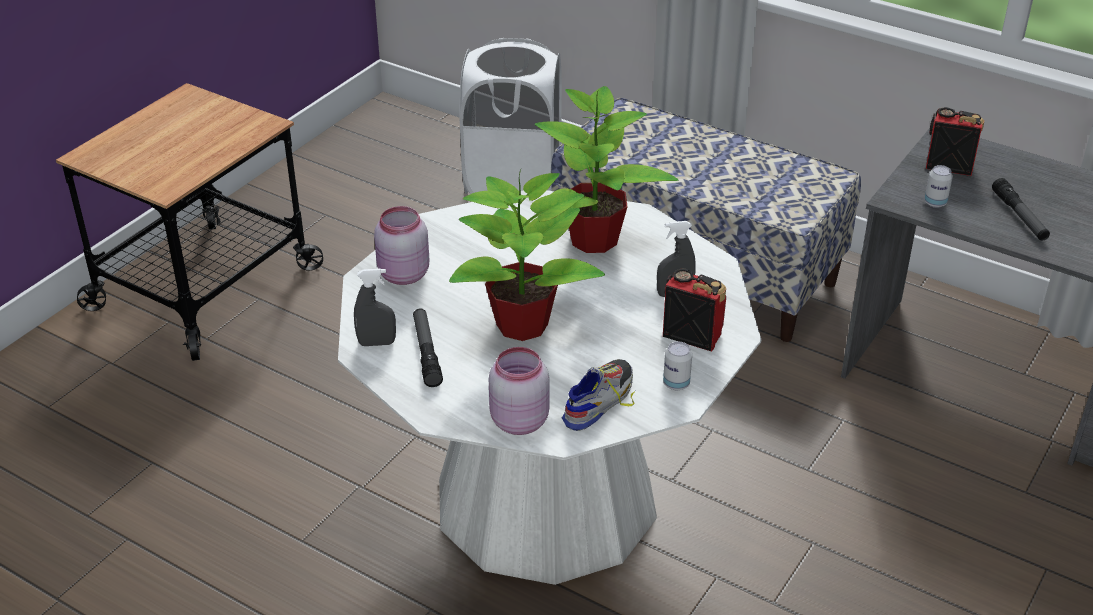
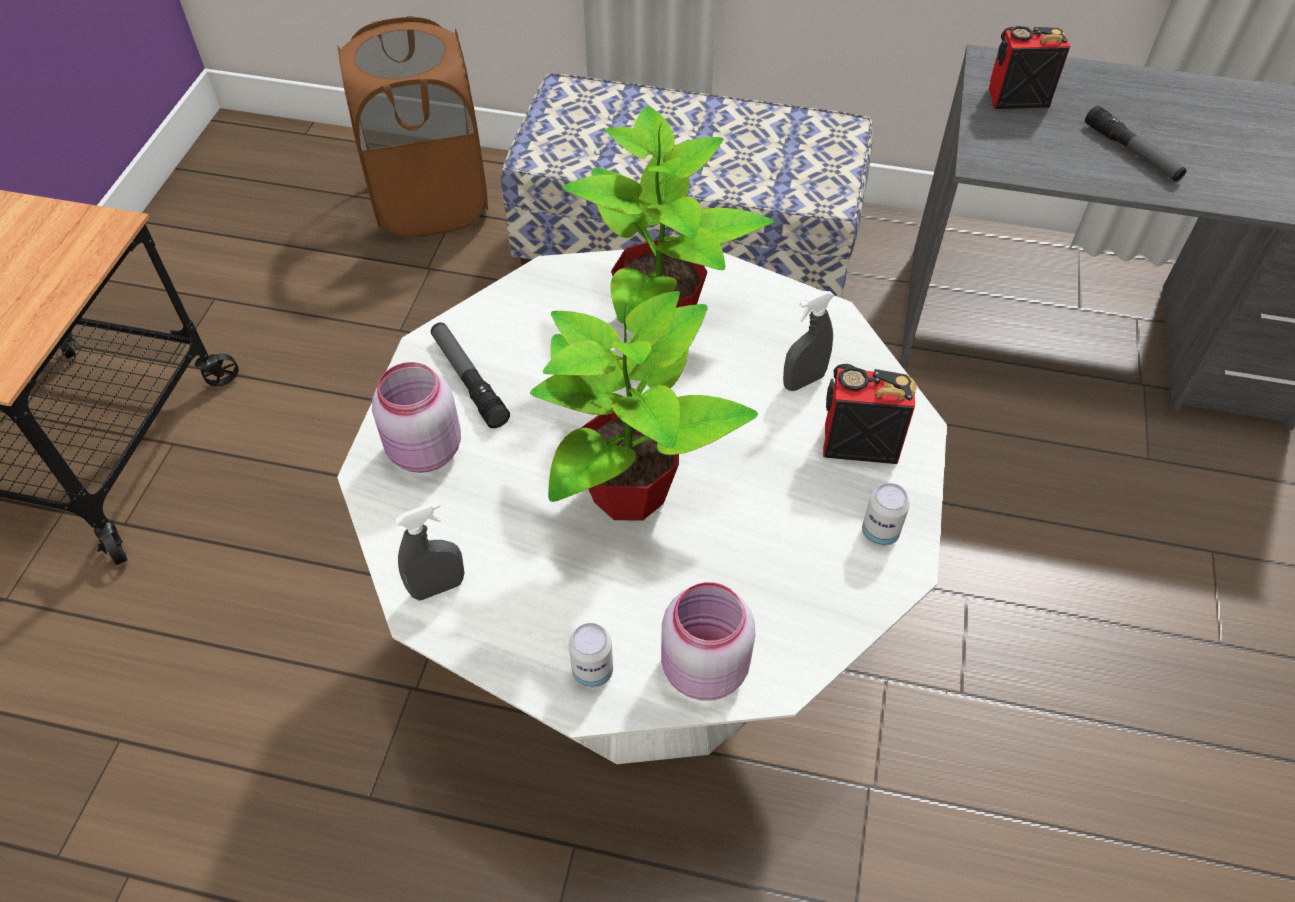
camera: 20 degrees left, 15 degrees up
flashlight [413,308,443,387] -> flashlight moved to [431,323,510,428]
white laundry basket [460,38,562,194] -> brown laundry basket [337,16,488,238]
shoe [562,359,635,431] -> none
can [924,165,953,208] -> can moved to [569,623,613,688]

